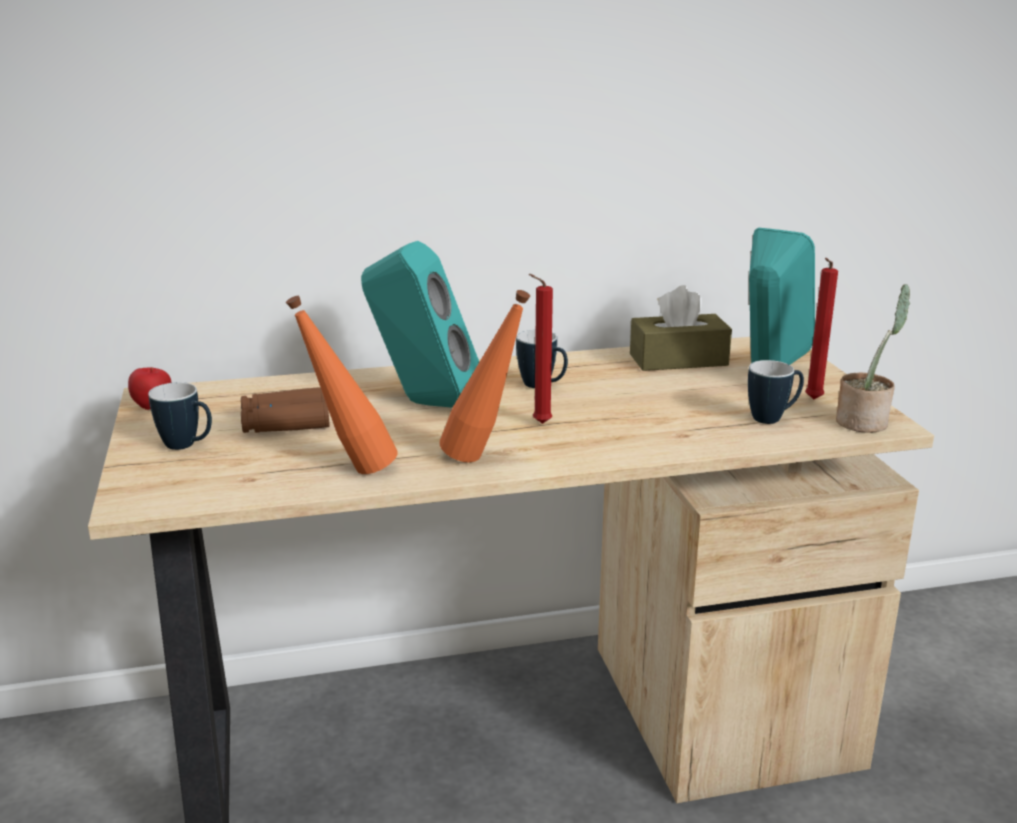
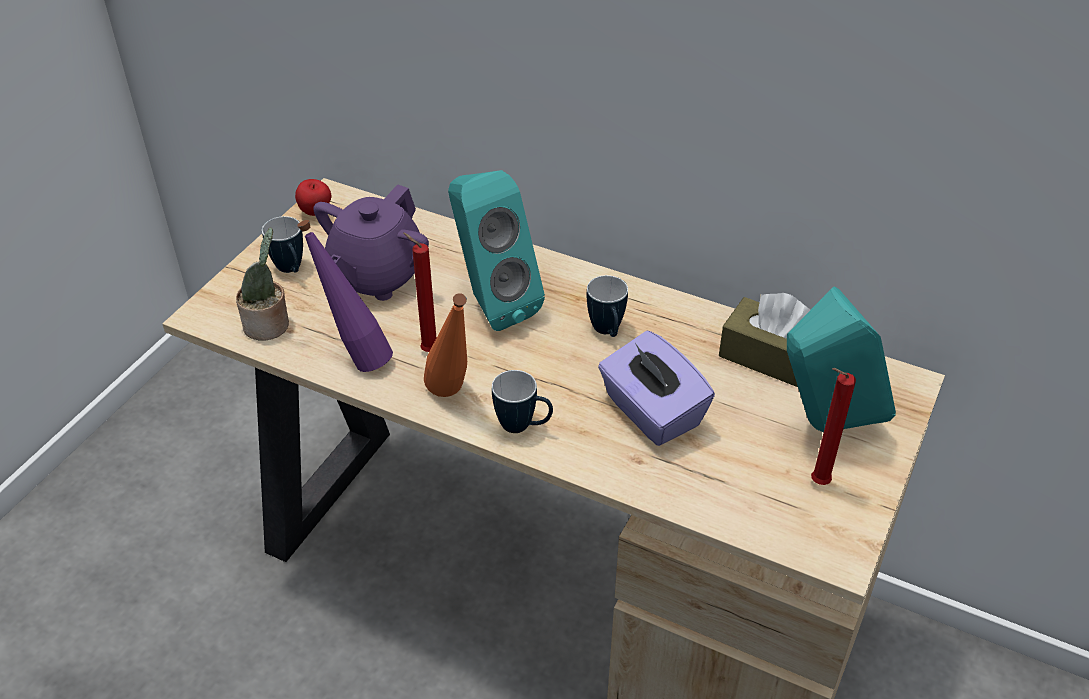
camera: 40 degrees right, 20 degrees up
brown binoculars [241,387,329,433] -> purple teapot [313,184,429,301]
orange bottle [286,296,398,474] -> purple bottle [297,220,393,372]
red candle [529,274,553,424] -> red candle moved to [403,233,436,352]
mug [748,360,804,424] -> mug moved to [492,370,553,433]
potted plant [836,284,910,433] -> potted plant moved to [236,228,289,341]
none -> purple tissue box [598,331,715,446]

